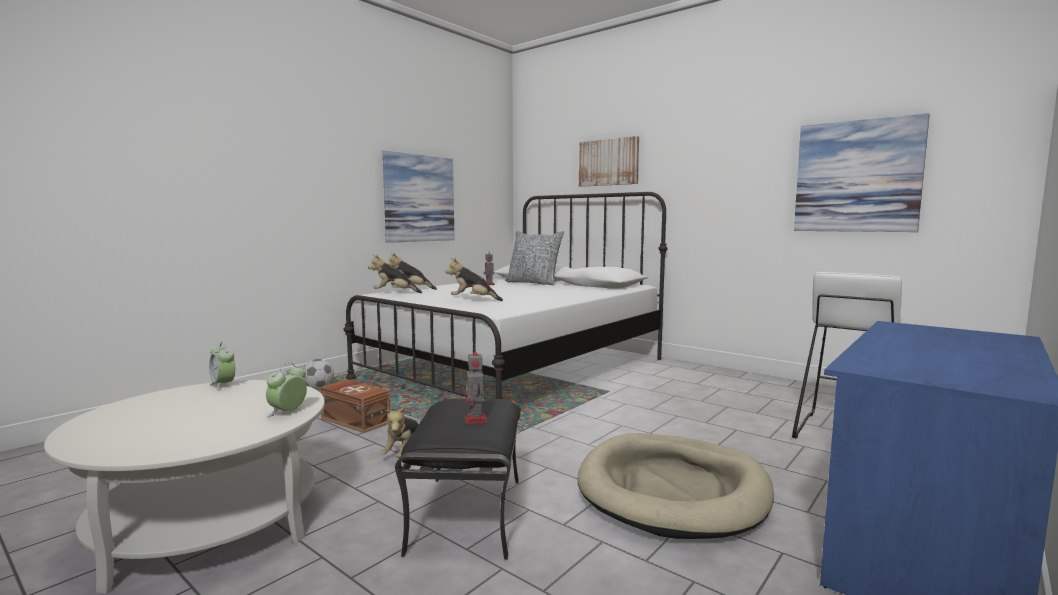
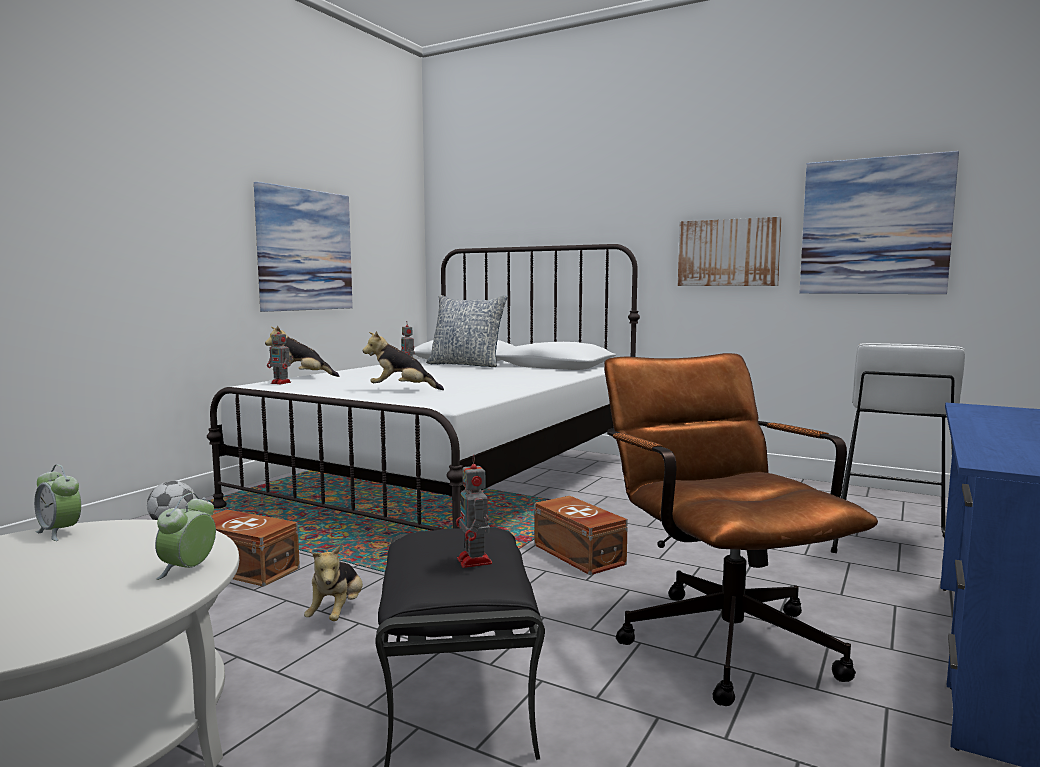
camera: 10 degrees left, 0 degrees up
plush toy [368,255,422,293] -> toy robot [267,327,293,384]
beige dog bed [577,433,774,539] -> brown office chair [604,353,878,706]
picture [579,136,639,187] -> picture moved to [678,217,782,286]
none -> brown storage box [534,496,628,575]

